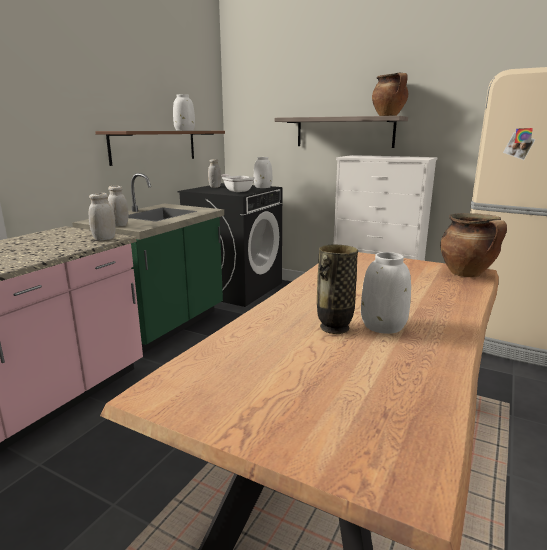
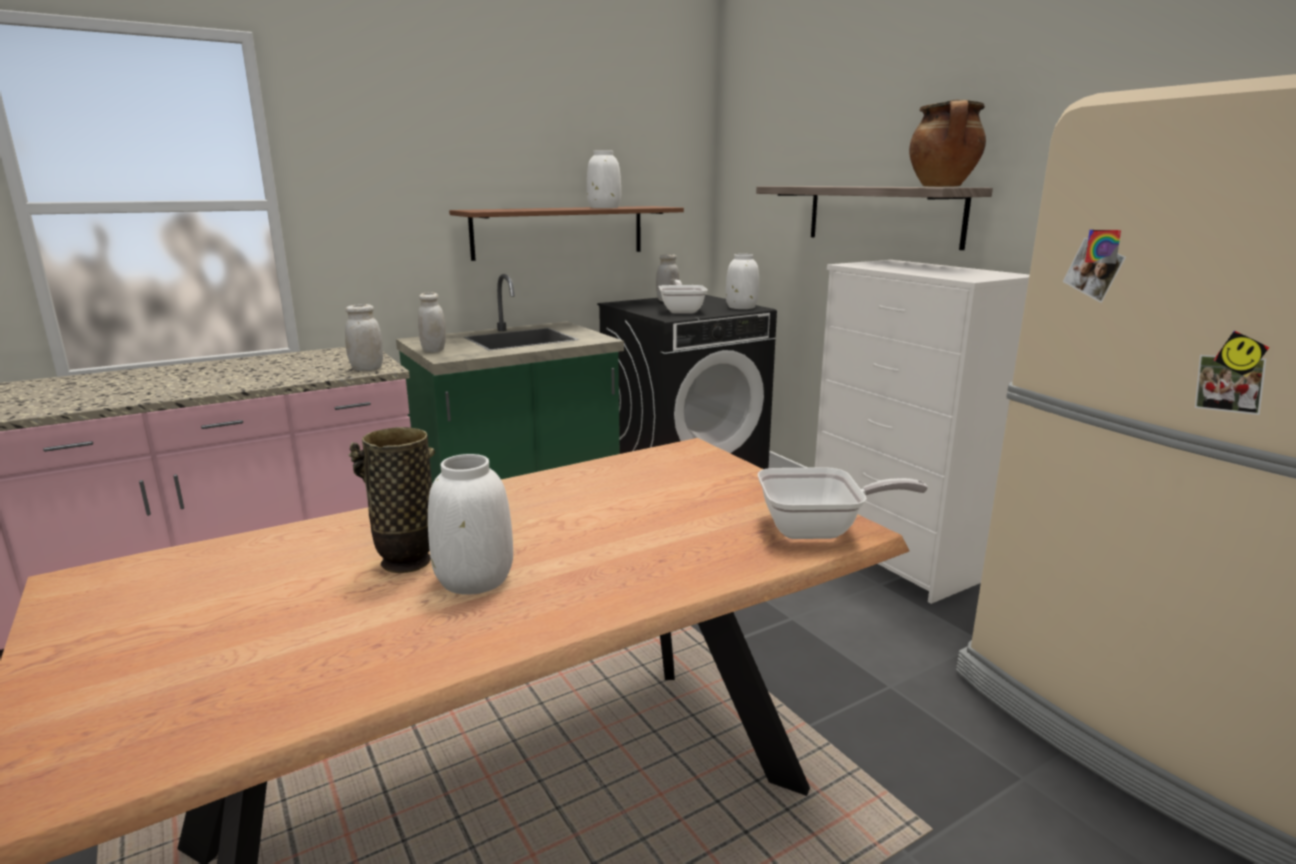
camera: 30 degrees right, 0 degrees up
cooking pot [440,213,507,277] -> frying pan [758,467,928,539]

